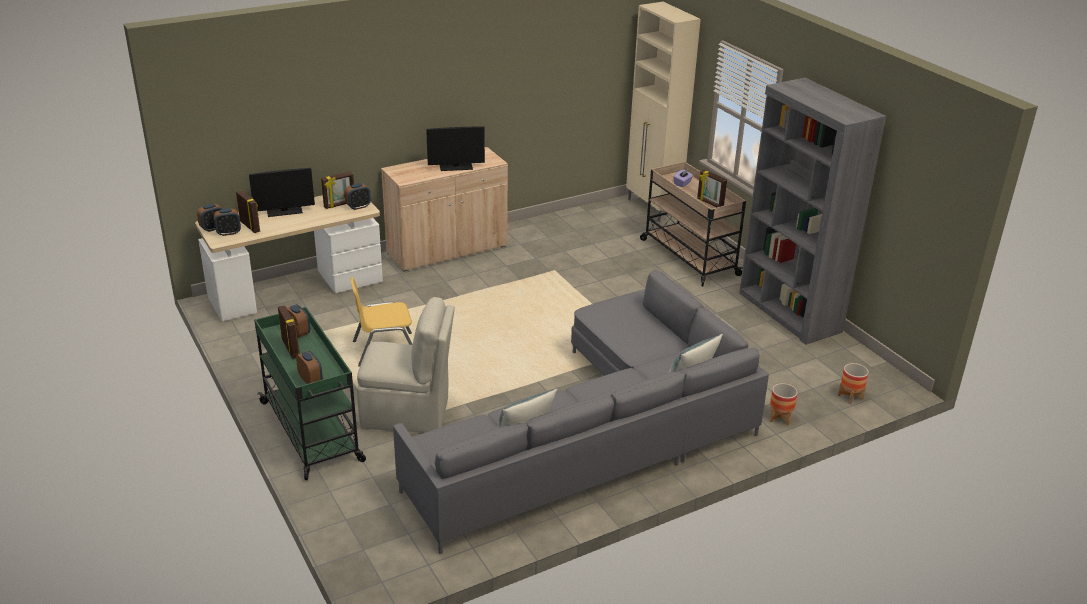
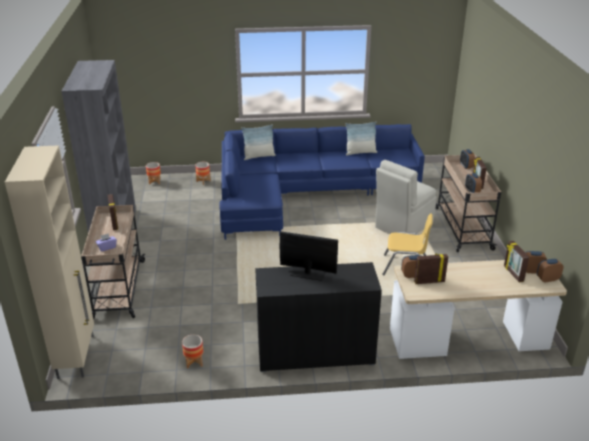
camera: 155 degrees left, 0 degrees up
monitor [249,168,315,217] -> none
green cart [254,307,366,480] -> beige cart [435,154,501,252]
beige chair [357,297,455,432] -> beige chair turned 75 degrees counterclockwise [375,160,437,234]
beige cabinet [381,147,508,272] -> black cabinet [256,262,382,372]
grey sofa [393,270,769,554] -> blue sofa [219,124,425,240]
none -> planter [182,335,203,368]

